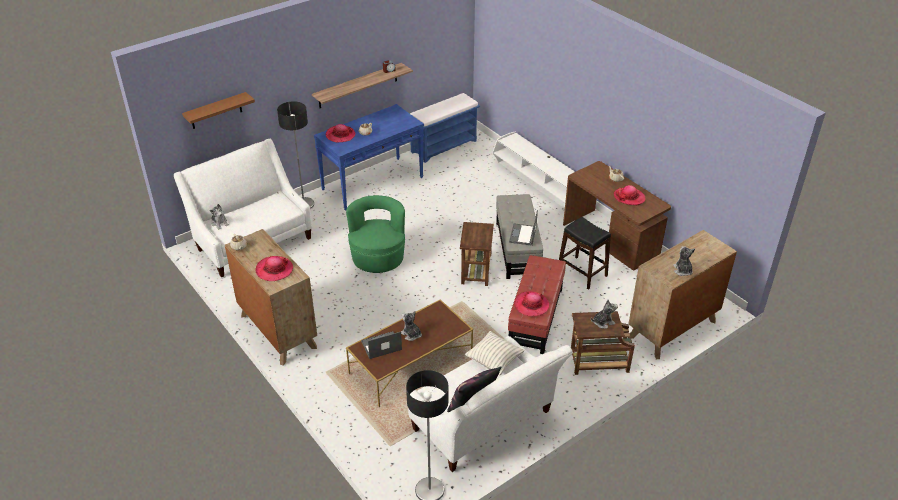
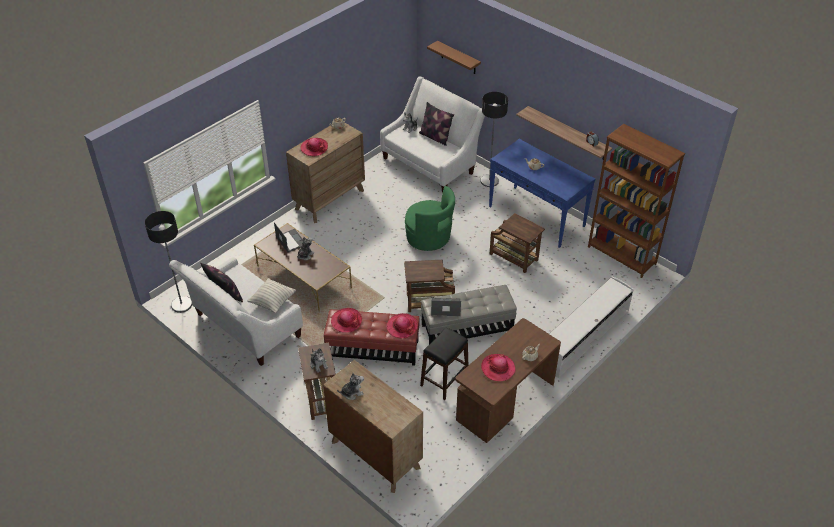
camera: 80 degrees right, 5 degrees up
hat [326,124,356,142] -> hat moved to [386,313,418,338]
green armchair [346,195,405,273] -> green armchair turned 45 degrees clockwise [405,186,455,251]
blue bench [410,93,480,163] -> brown bookcase [588,124,685,278]
none -> pillow [419,102,454,146]
none -> brown side table [490,213,545,273]

